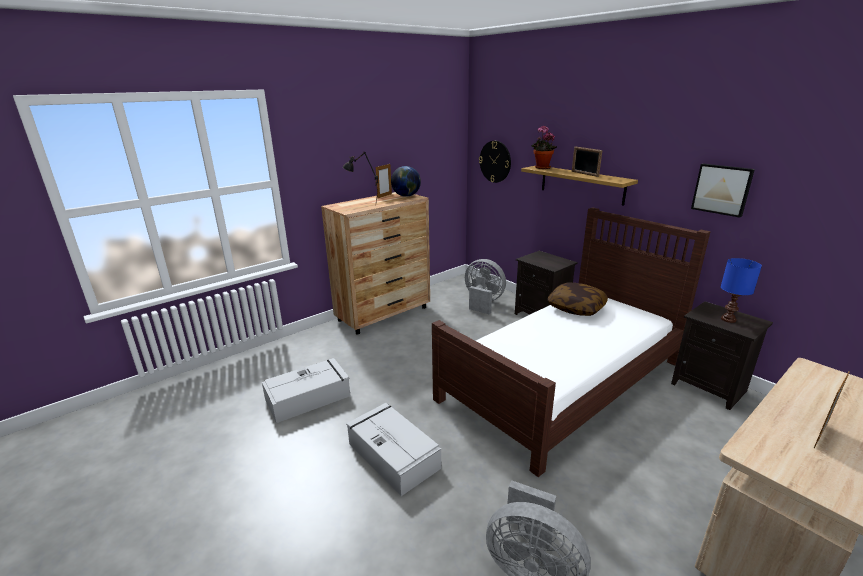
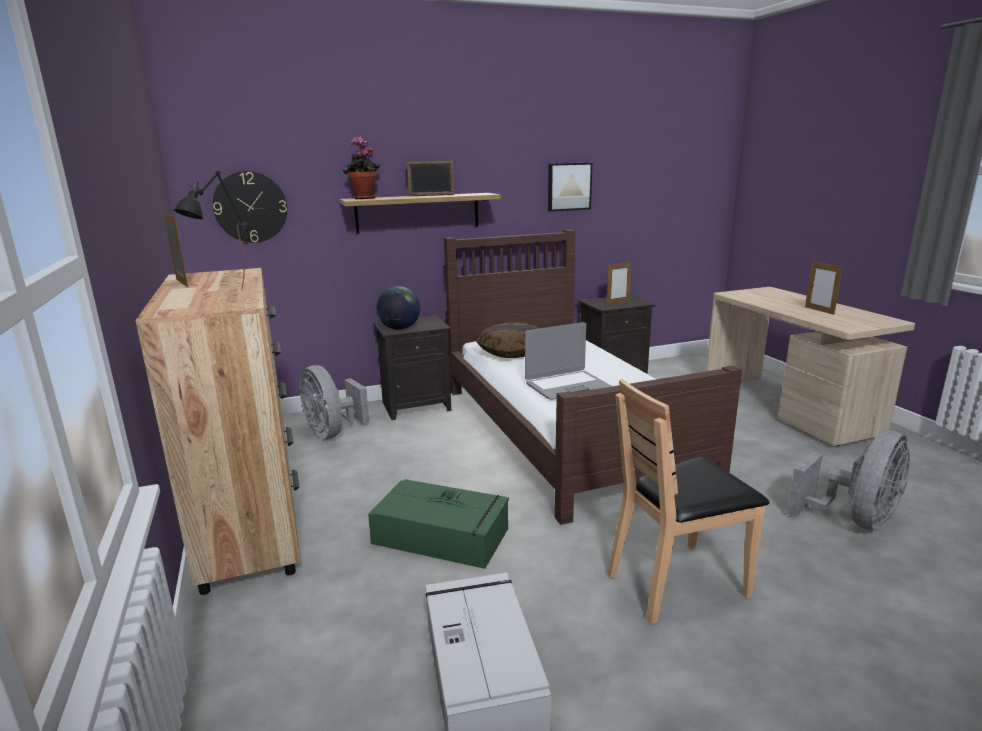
camera: 70 degrees left, 5 degrees down
grey storage box [346,403,441,496] -> brown chair [607,379,770,624]
globe [391,166,421,197] -> globe moved to [376,286,420,330]
grey fan [465,259,506,314] -> grey fan turned 90 degrees counterclockwise [299,365,369,439]
blue table lamp [721,258,762,323] -> picture frame [607,261,632,304]
none -> green storage box [368,479,509,569]
none -> laptop [525,322,612,400]

